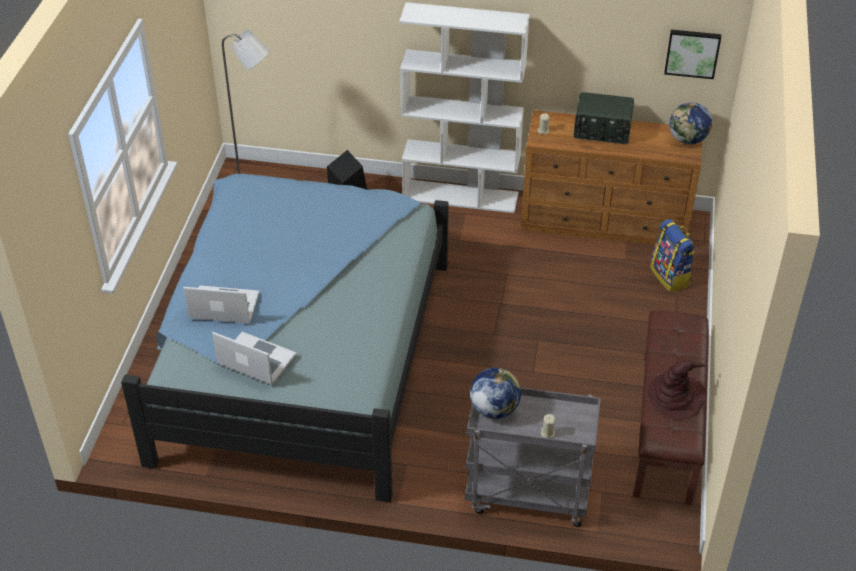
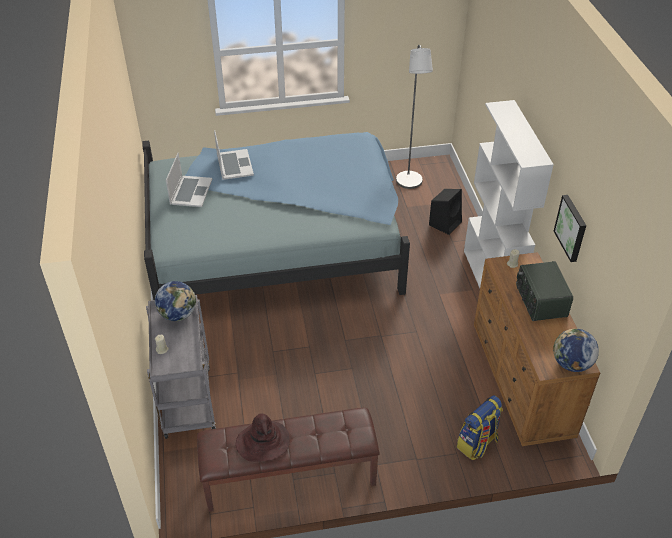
camera: 70 degrees right, 0 degrees up
picture [664,30,721,79] -> picture moved to [554,195,586,262]

